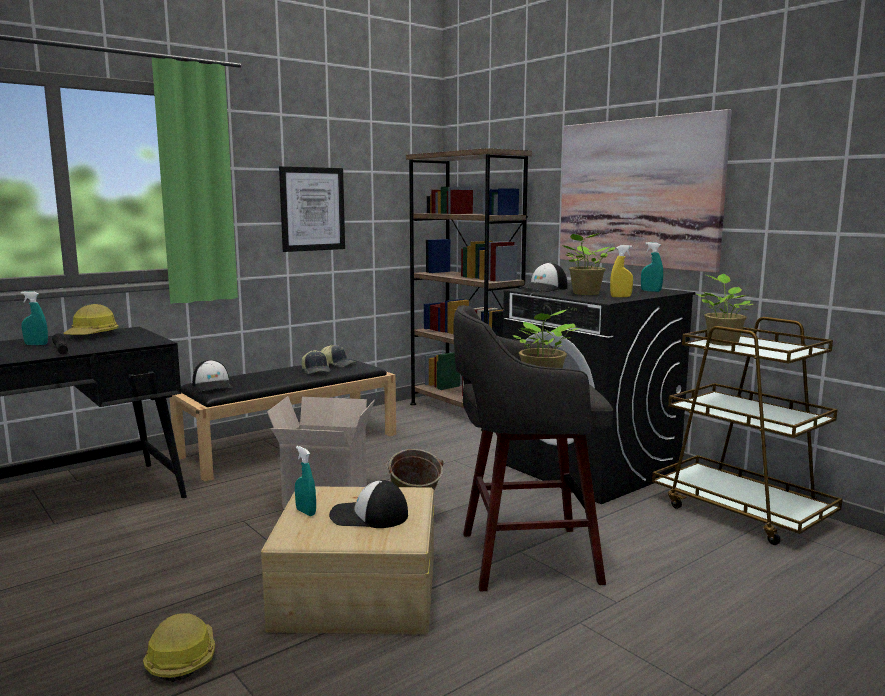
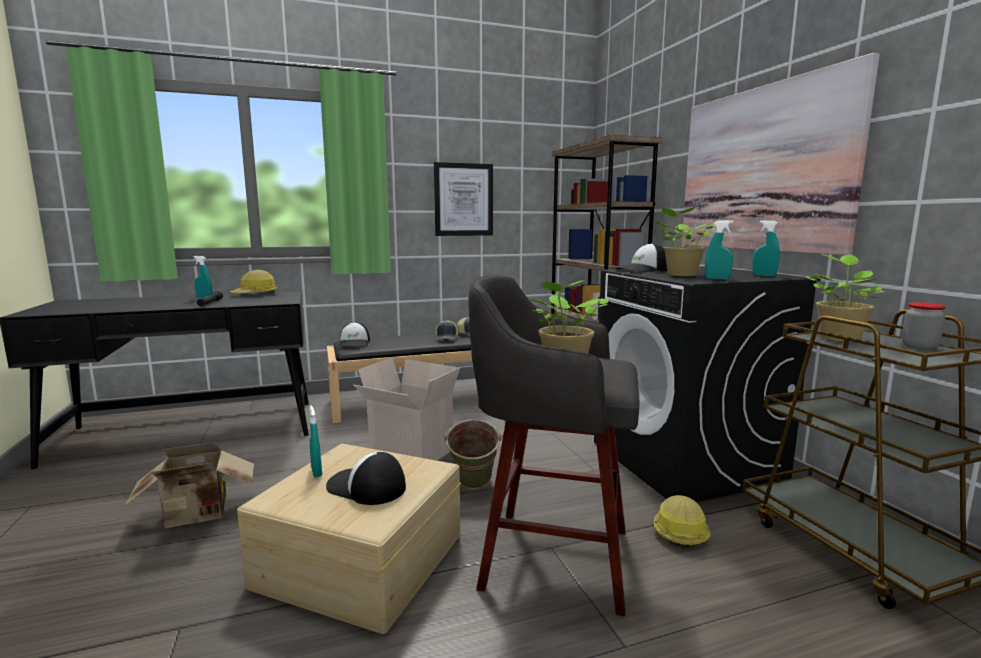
camera: 20 degrees right, 0 degrees up
hard hat [143,613,215,682] -> hard hat moved to [654,495,711,548]
yellow spray bottle [610,245,633,297] -> turquoise spray bottle [705,220,733,280]
none -> cardboard box [125,442,254,529]
none -> jar [902,302,946,350]

